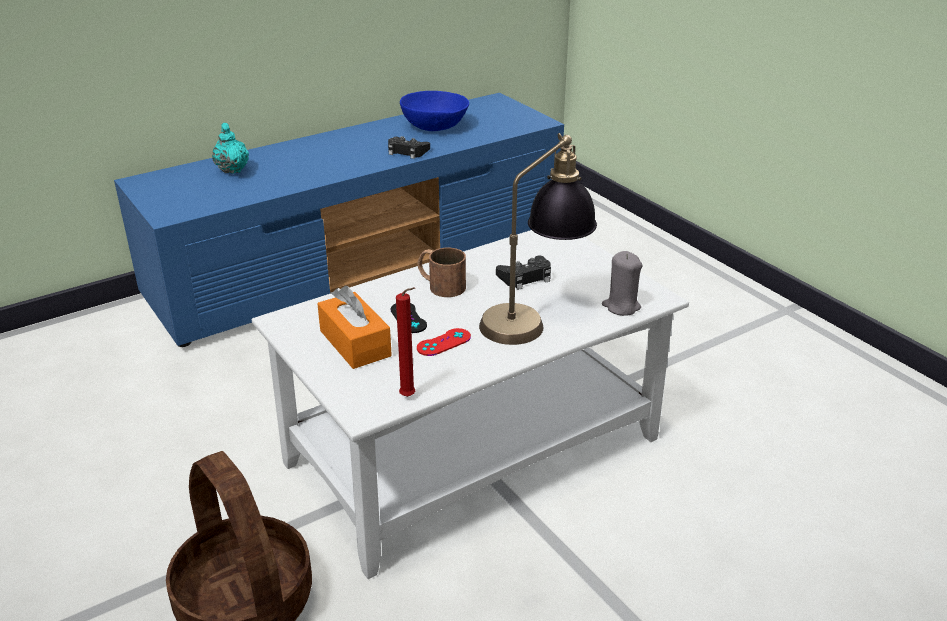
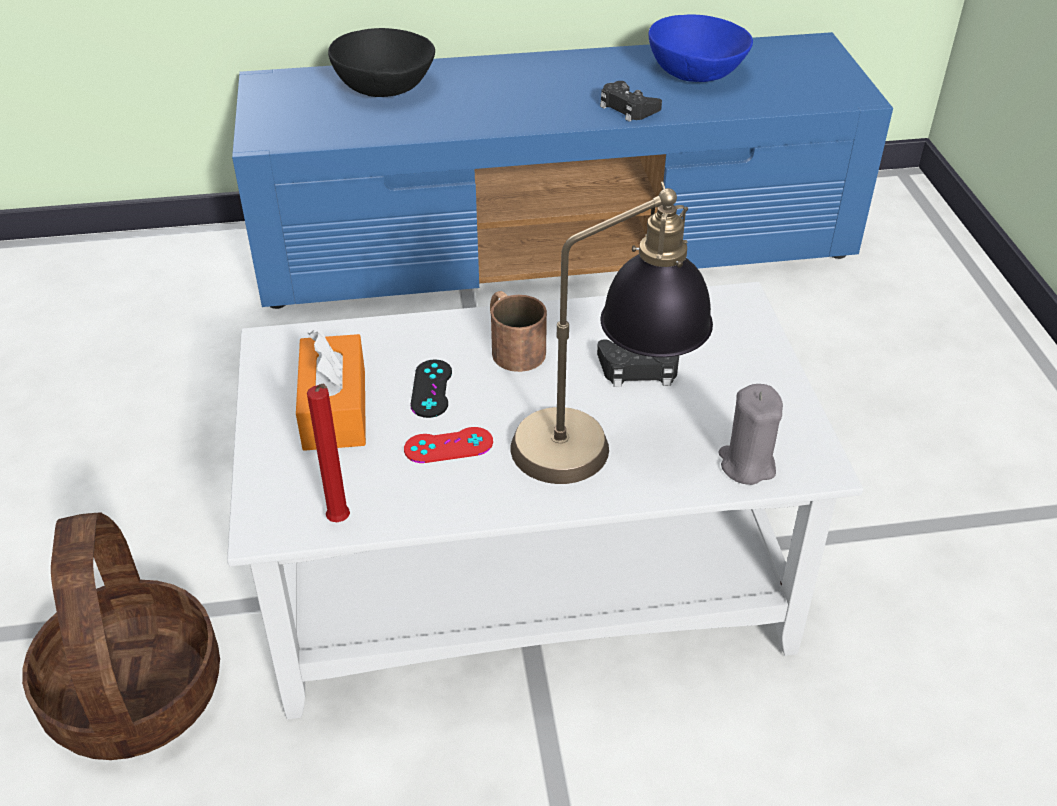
camera: 25 degrees right, 10 degrees up
turquoise teapot [212,123,249,174] -> black bowl [328,28,435,97]

